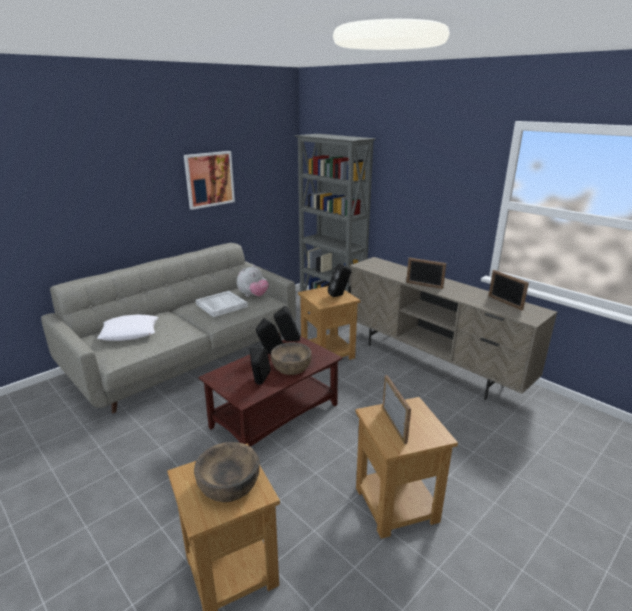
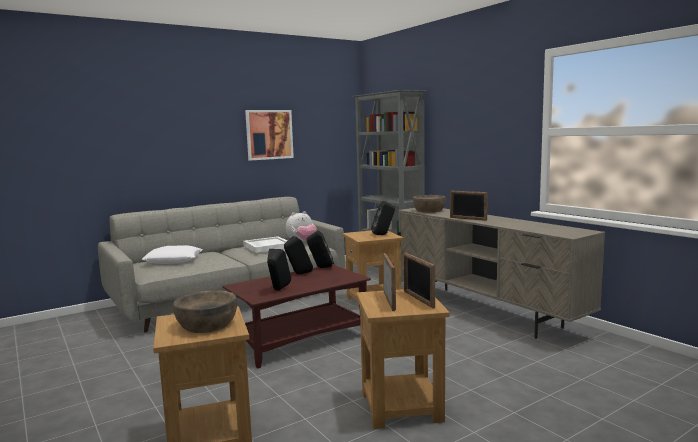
camera: 10 degrees right, 15 degrees down
brown bowl [271,342,312,375] -> brown bowl moved to [413,195,446,213]
picture frame [488,270,529,310] -> picture frame moved to [404,252,435,309]

